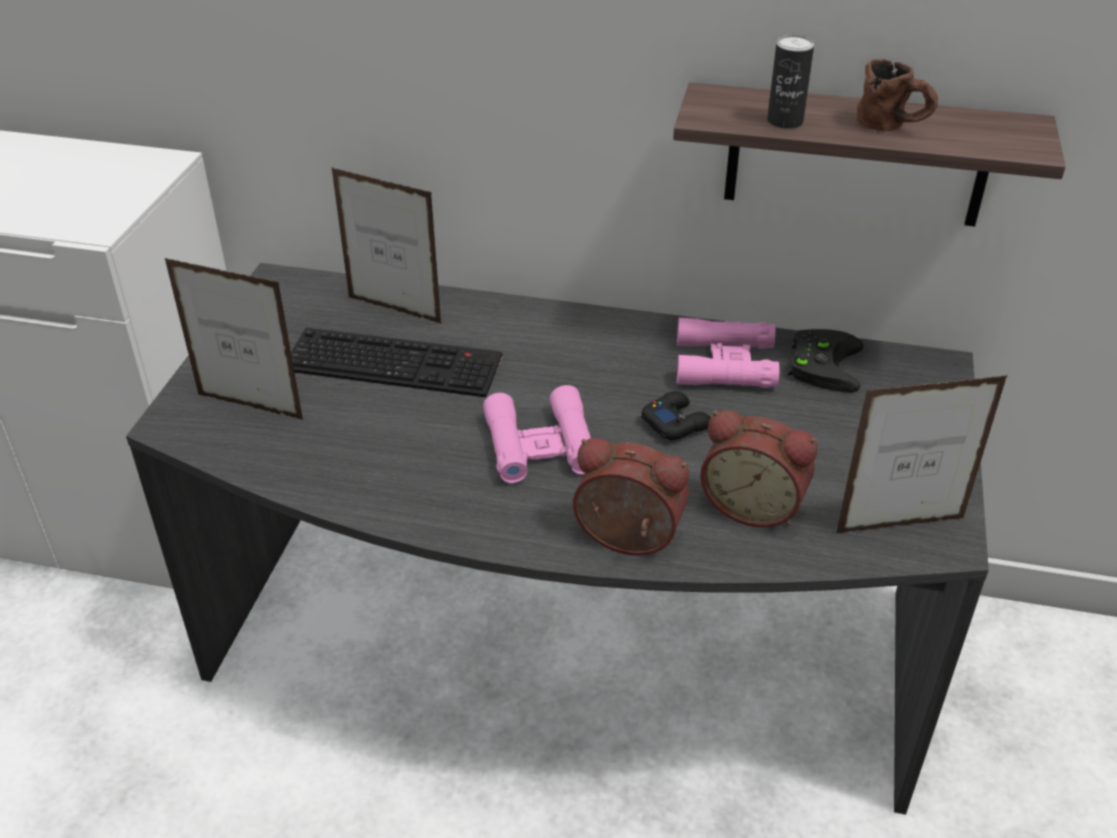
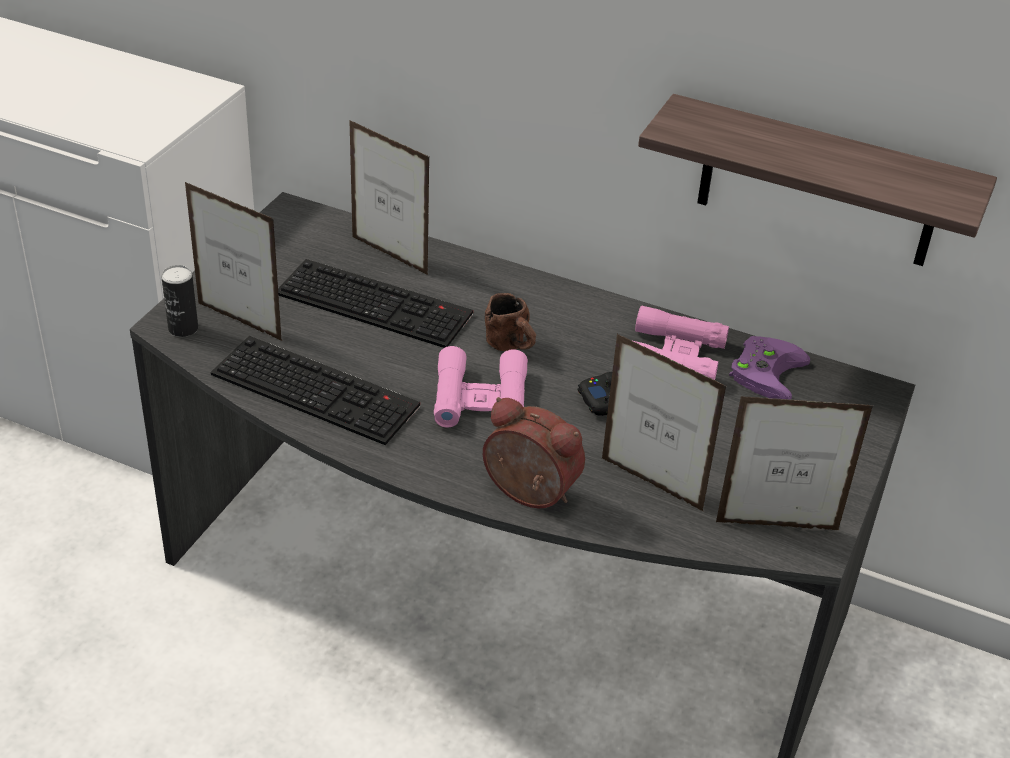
camera: 10 degrees right, 0 degrees up
alarm clock [700,410,818,527] -> picture frame [602,334,727,511]
can [767,35,814,129] -> can moved to [161,265,198,337]
black game controller [788,329,863,393] -> purple game controller [729,336,810,399]
brown mug [856,59,938,131] -> brown mug moved to [485,293,536,351]
none -> keyboard [211,336,420,445]

